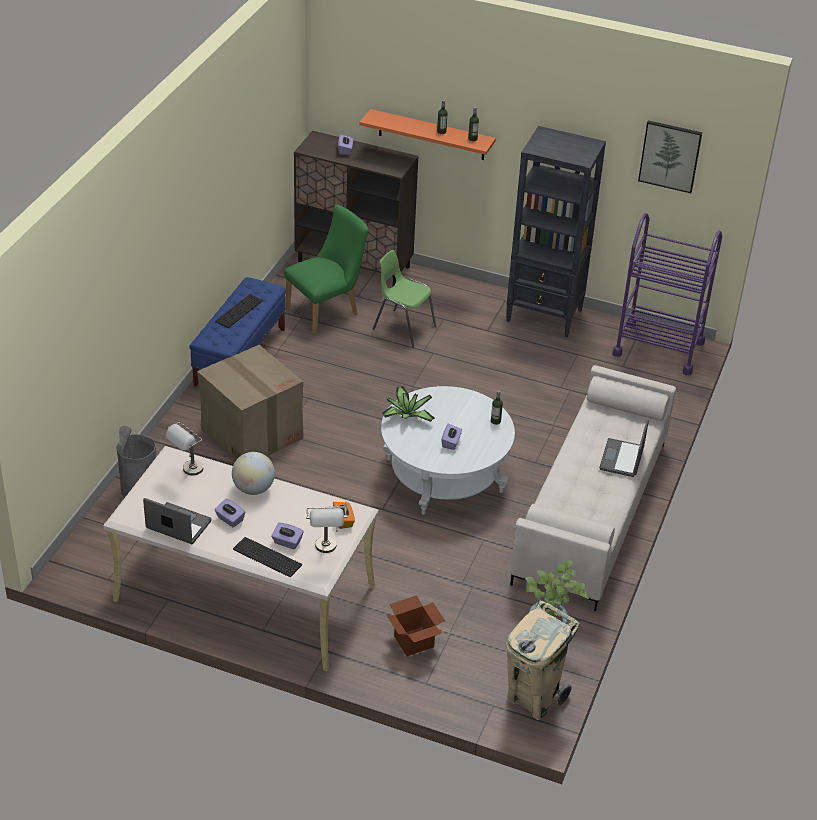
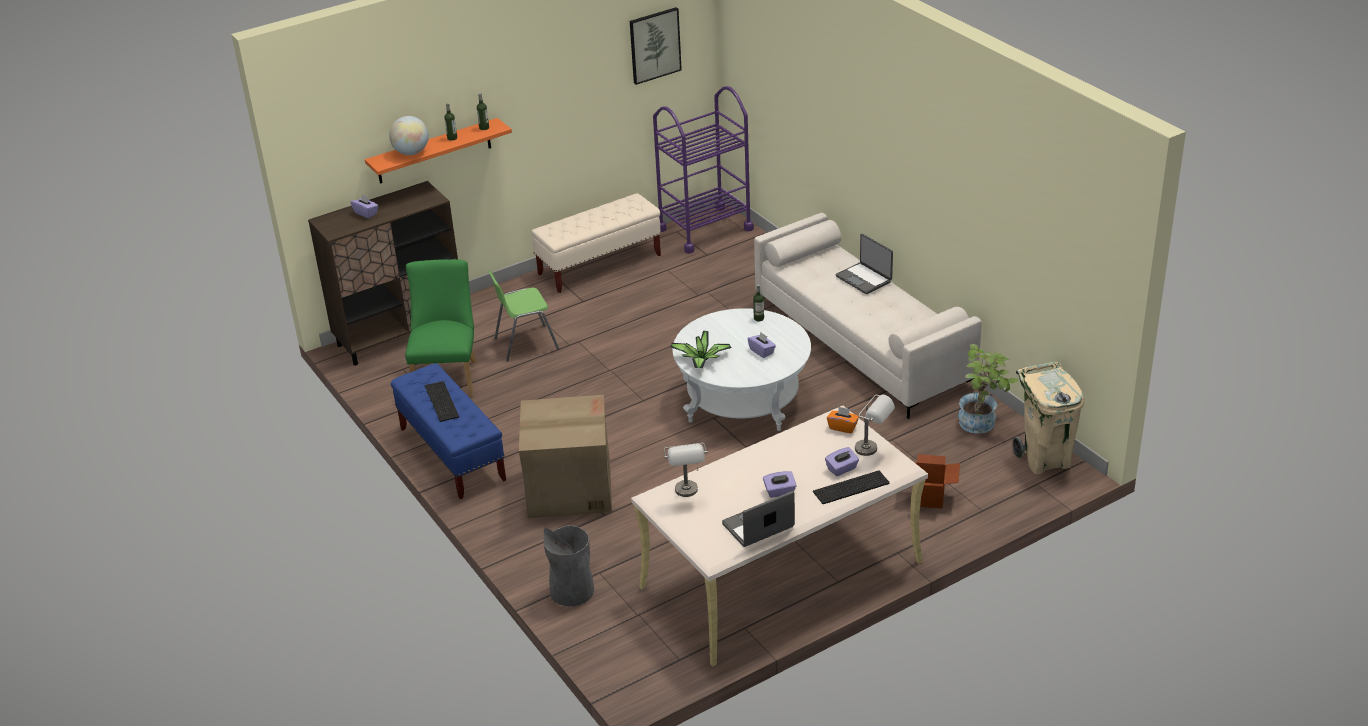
camera: 50 degrees left, 5 degrees down
globe [232,452,275,495] -> globe moved to [389,116,429,155]
black bookcase [506,126,606,337] -> beige bench [531,193,661,293]

